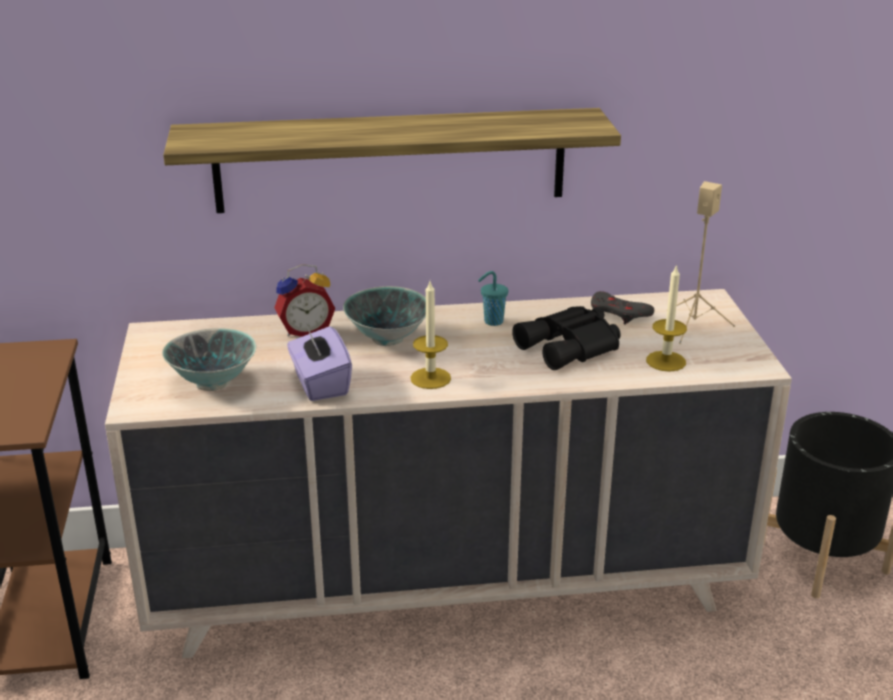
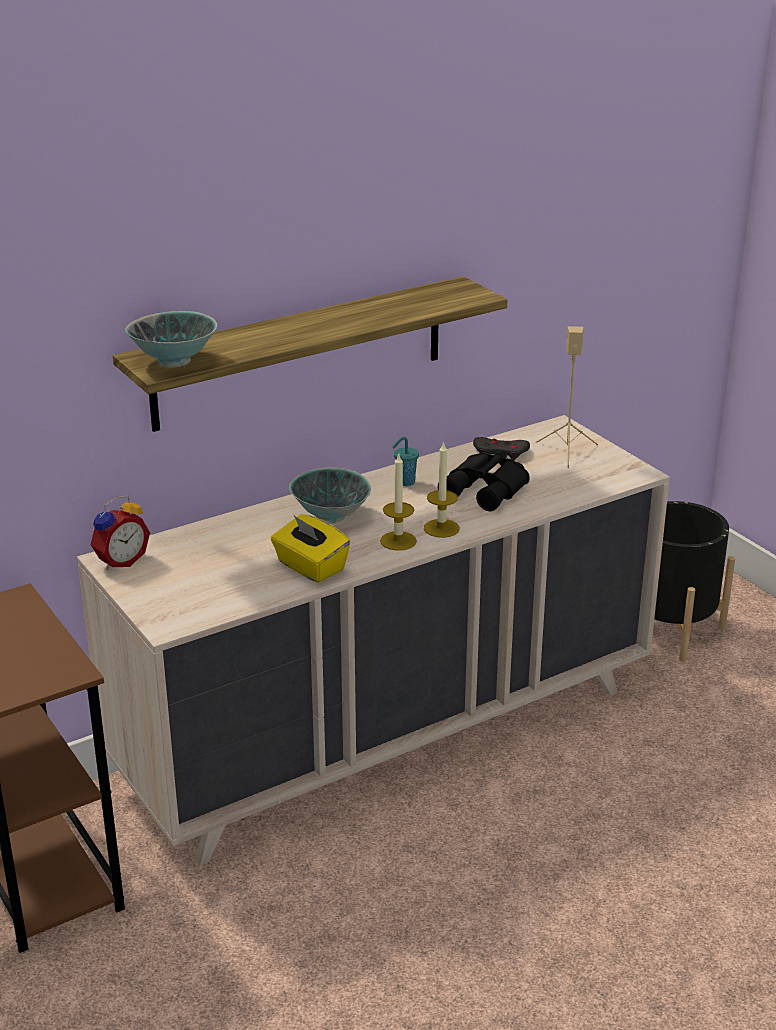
camera: 25 degrees left, 0 degrees up
bowl [162,328,256,391] -> bowl moved to [125,311,217,368]
alarm clock [274,264,335,337] -> alarm clock moved to [91,495,150,570]
purple tissue box [287,324,352,401] -> yellow tissue box [271,514,350,583]
candle [646,264,687,372] -> candle moved to [424,441,460,538]

